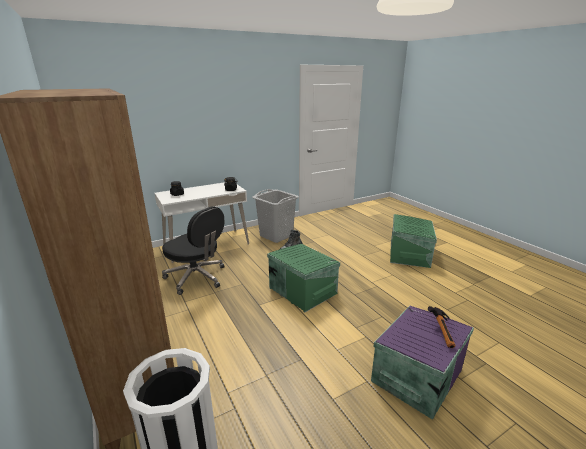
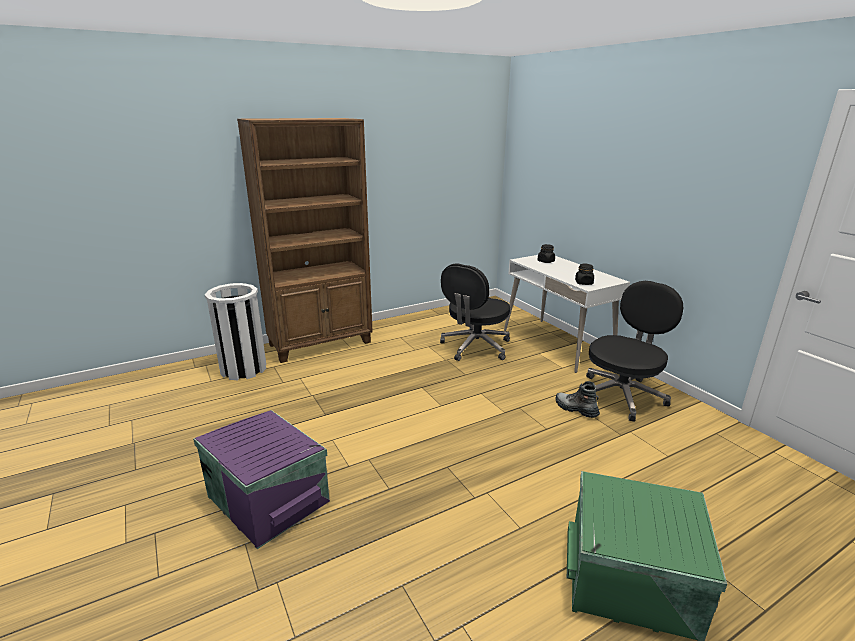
camera: 90 degrees right, 0 degrees up
grey laundry basket [252,189,299,243] -> black office chair [586,281,683,421]
green storage box [267,244,340,312] -> none
hammer [428,306,456,349] -> none

